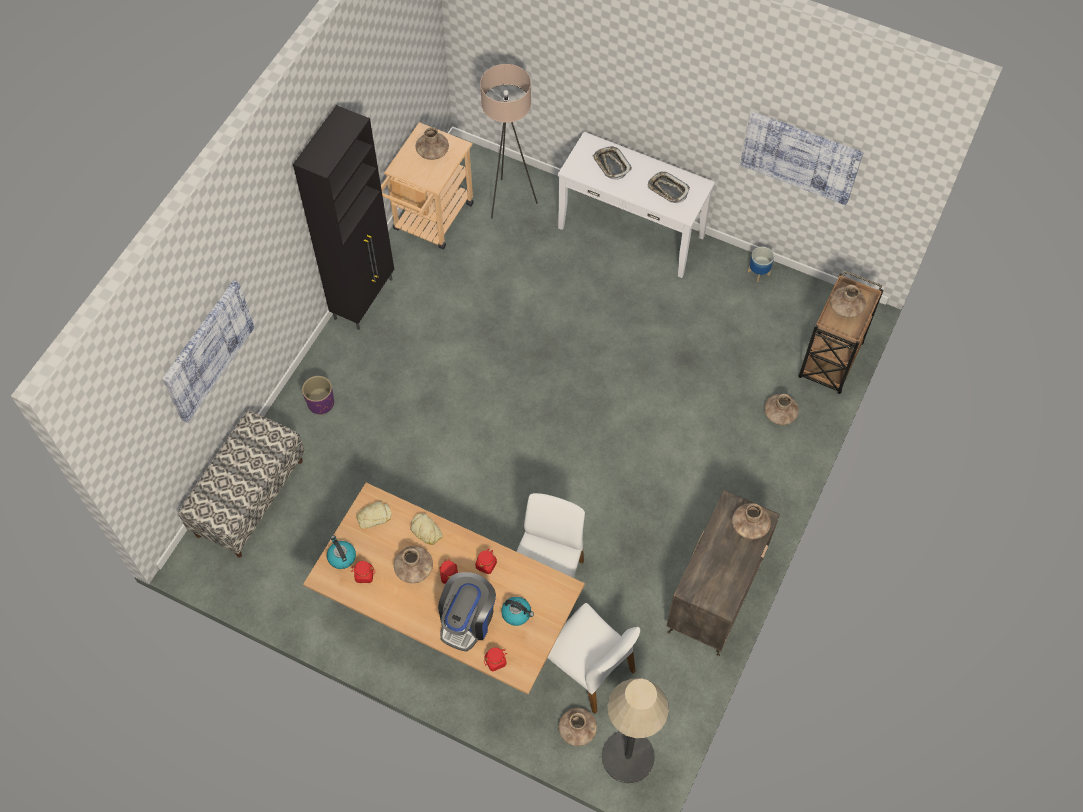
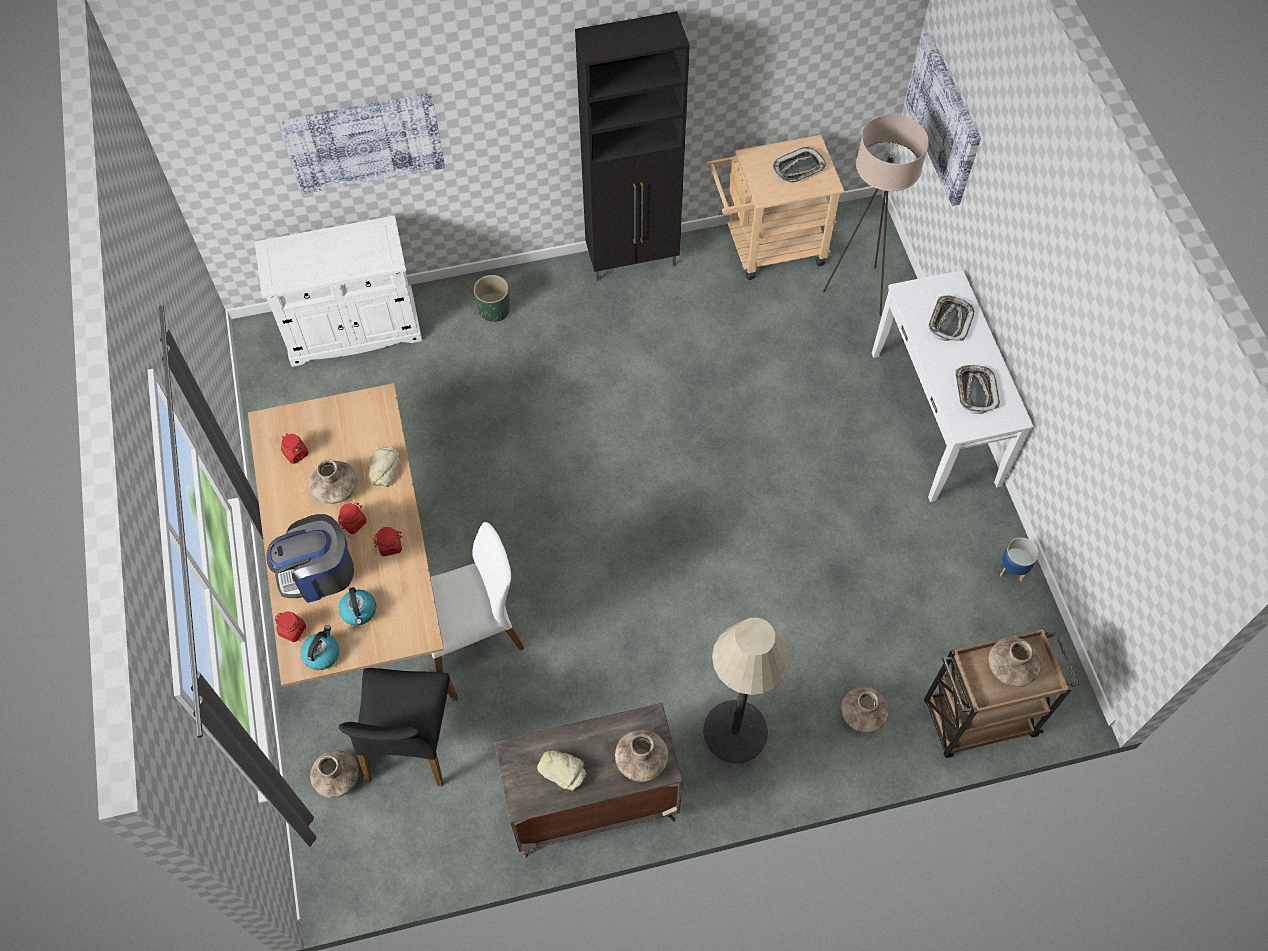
camera: 50 degrees right, 0 degrees up
bench [178,410,305,558] -> white cabinet [254,215,422,367]
purple planter [302,376,334,415] -> green planter [474,275,510,322]
kettle [327,535,356,569] -> kettle moved to [301,625,339,670]
bread [356,501,391,529] -> bread moved to [537,751,586,791]
brown vase [416,127,449,160] -> tray [772,147,826,183]
white chair [542,603,640,714] -> black chair [339,668,458,786]
floor lamp [602,678,669,783] -> floor lamp moved to [703,617,790,763]
picture [740,111,863,205] -> picture moved to [905,32,981,206]

